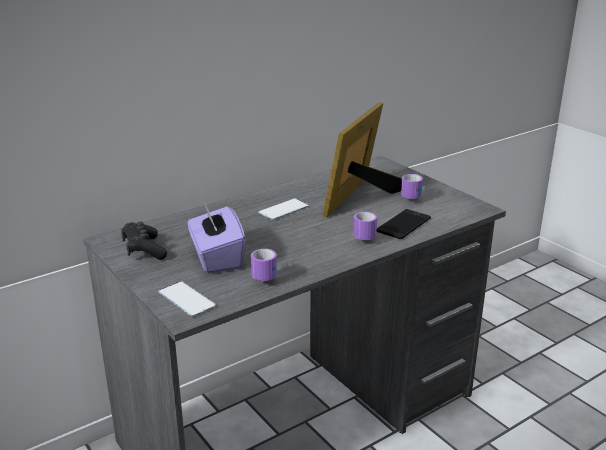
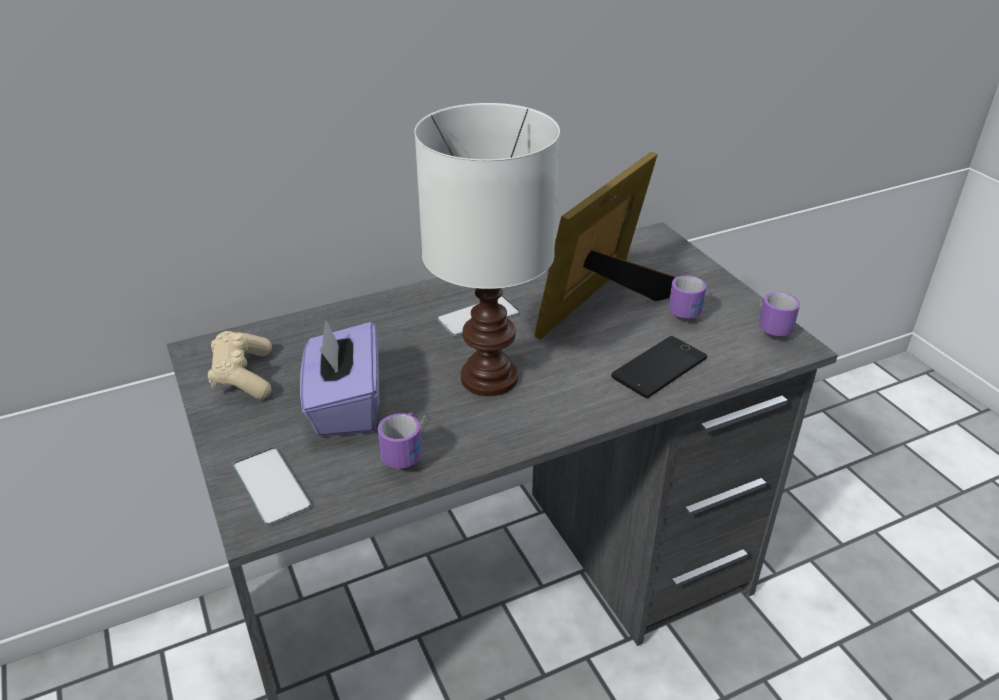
camera: 10 degrees right, 10 degrees up
black game controller [121,222,167,260] -> beige game controller [208,331,272,400]
mug [353,212,377,241] -> mug moved to [759,292,800,336]
none -> white table lamp [414,103,560,396]

